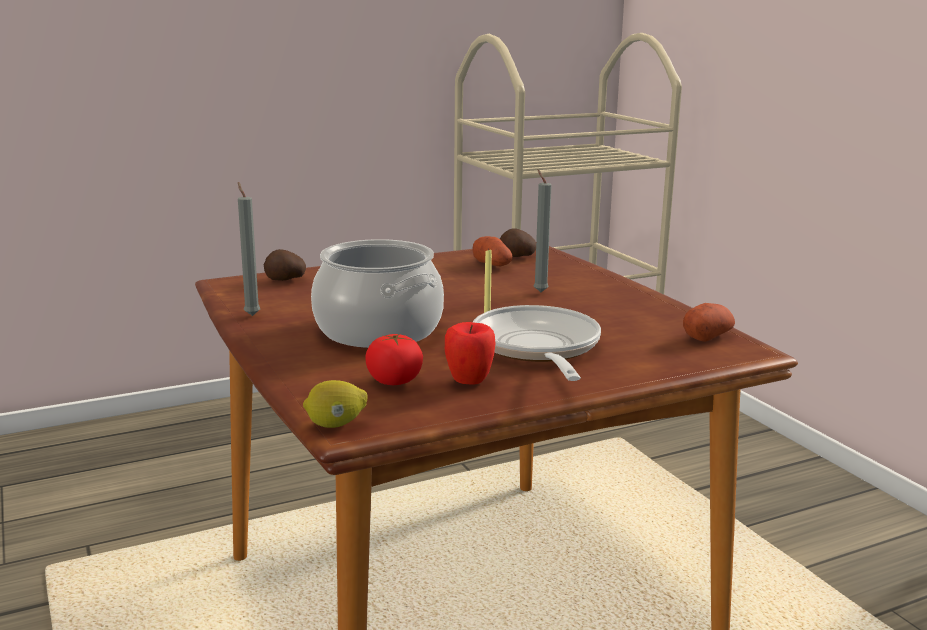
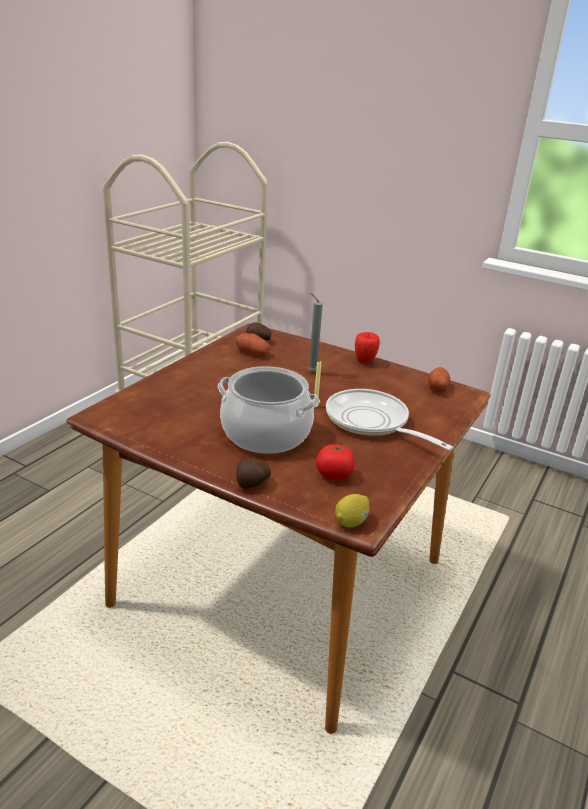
camera: 35 degrees left, 10 degrees up
grey candle [238,182,260,316] -> none
potato [264,249,306,281] -> potato moved to [236,458,271,489]
apple [445,322,495,385] -> apple moved to [355,332,380,363]

